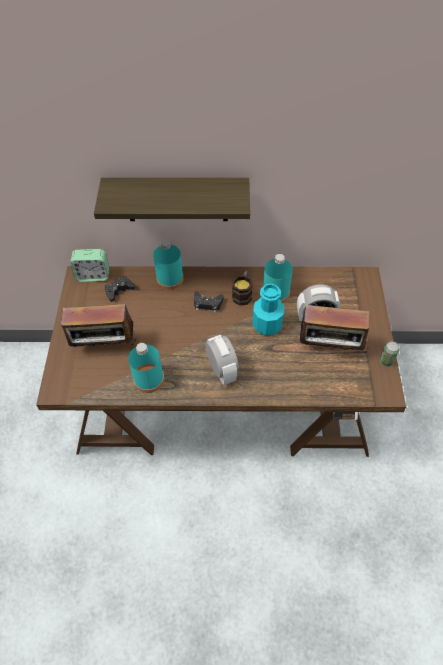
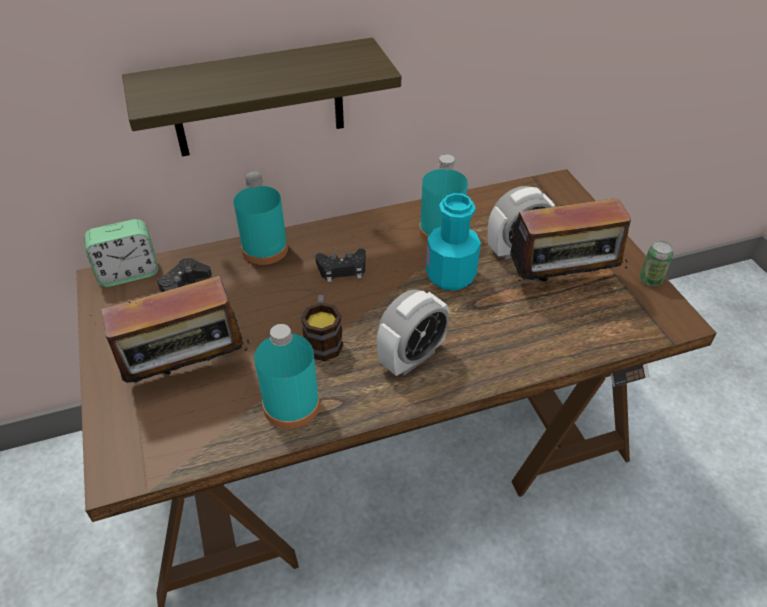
camera: 20 degrees left, 10 degrees down
alarm clock [206,335,239,385] -> alarm clock turned 90 degrees clockwise [377,289,449,376]
mug [232,271,253,306] -> mug moved to [301,295,343,361]

